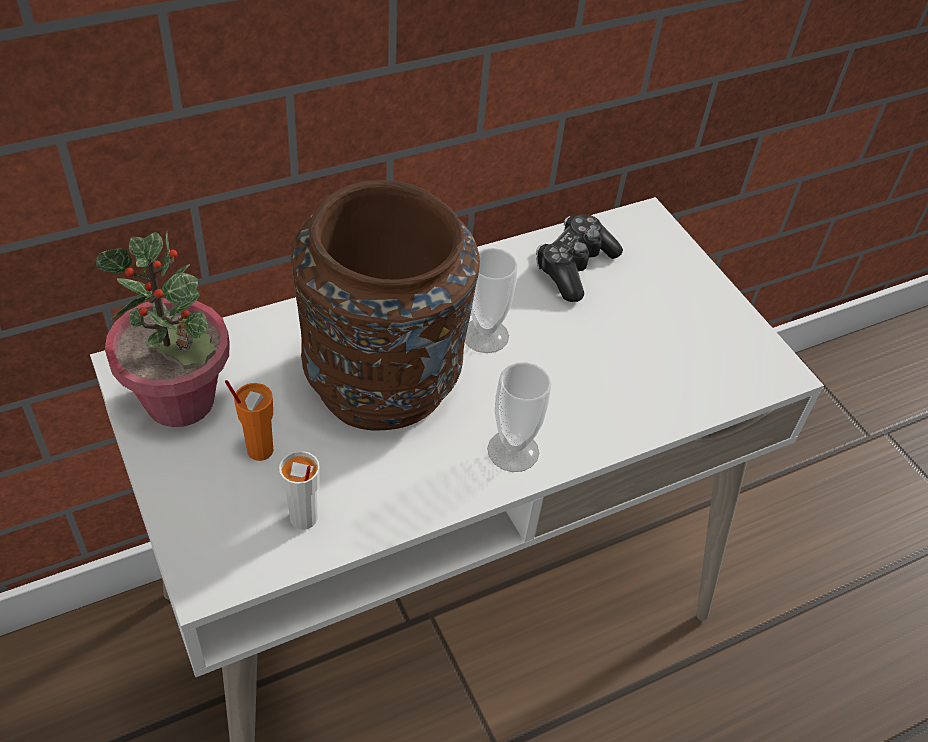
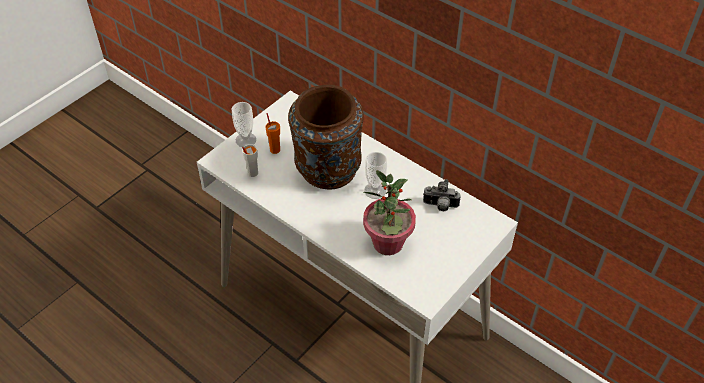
camera: 70 degrees right, 0 degrees up
potted plant [96,231,230,427] -> potted plant moved to [363,170,416,255]
cup [487,362,552,472] -> cup moved to [232,102,256,147]
game controller [536,214,623,302] -> camera [423,179,461,211]

